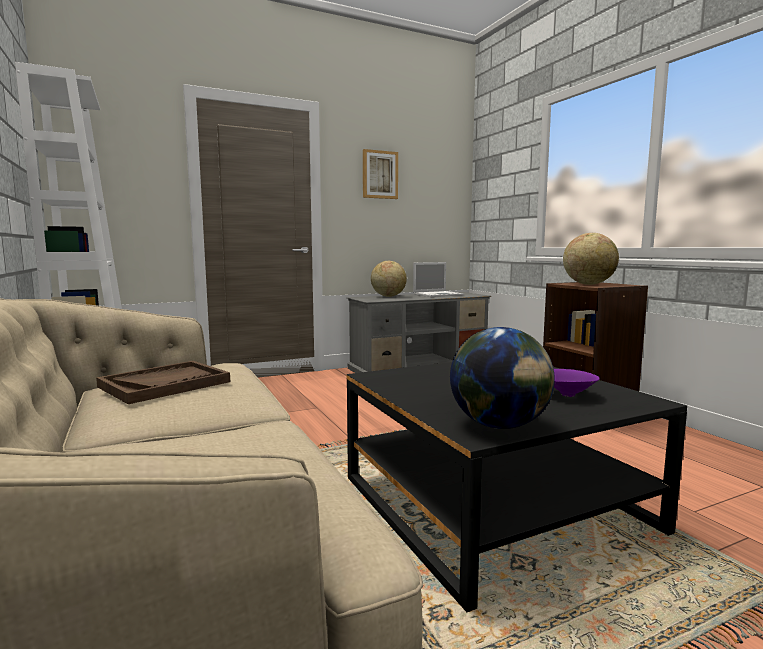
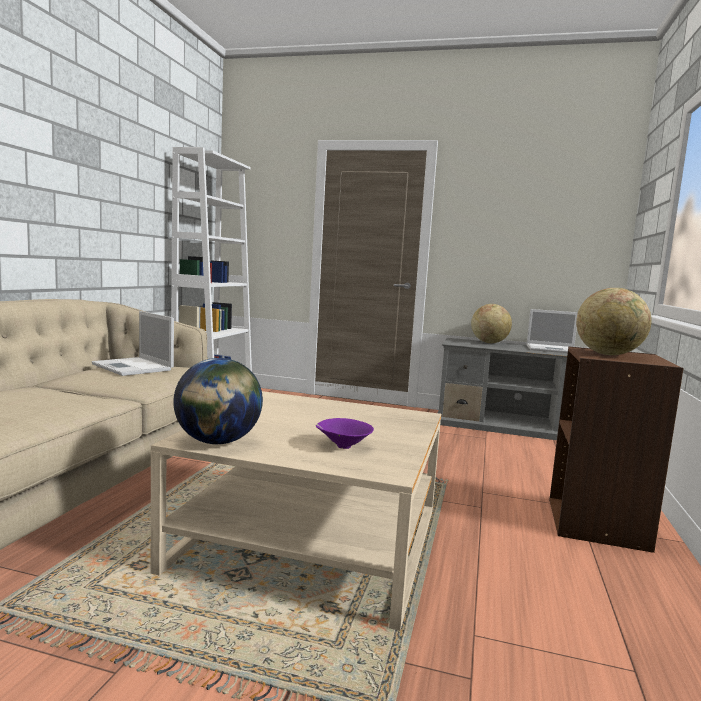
camera: 40 degrees right, 0 degrees up
brown tray [96,361,230,404] -> laptop [92,311,174,376]
black coffee table [347,362,687,612] -> beige coffee table [151,391,441,631]
picture [363,149,398,199] -> none

